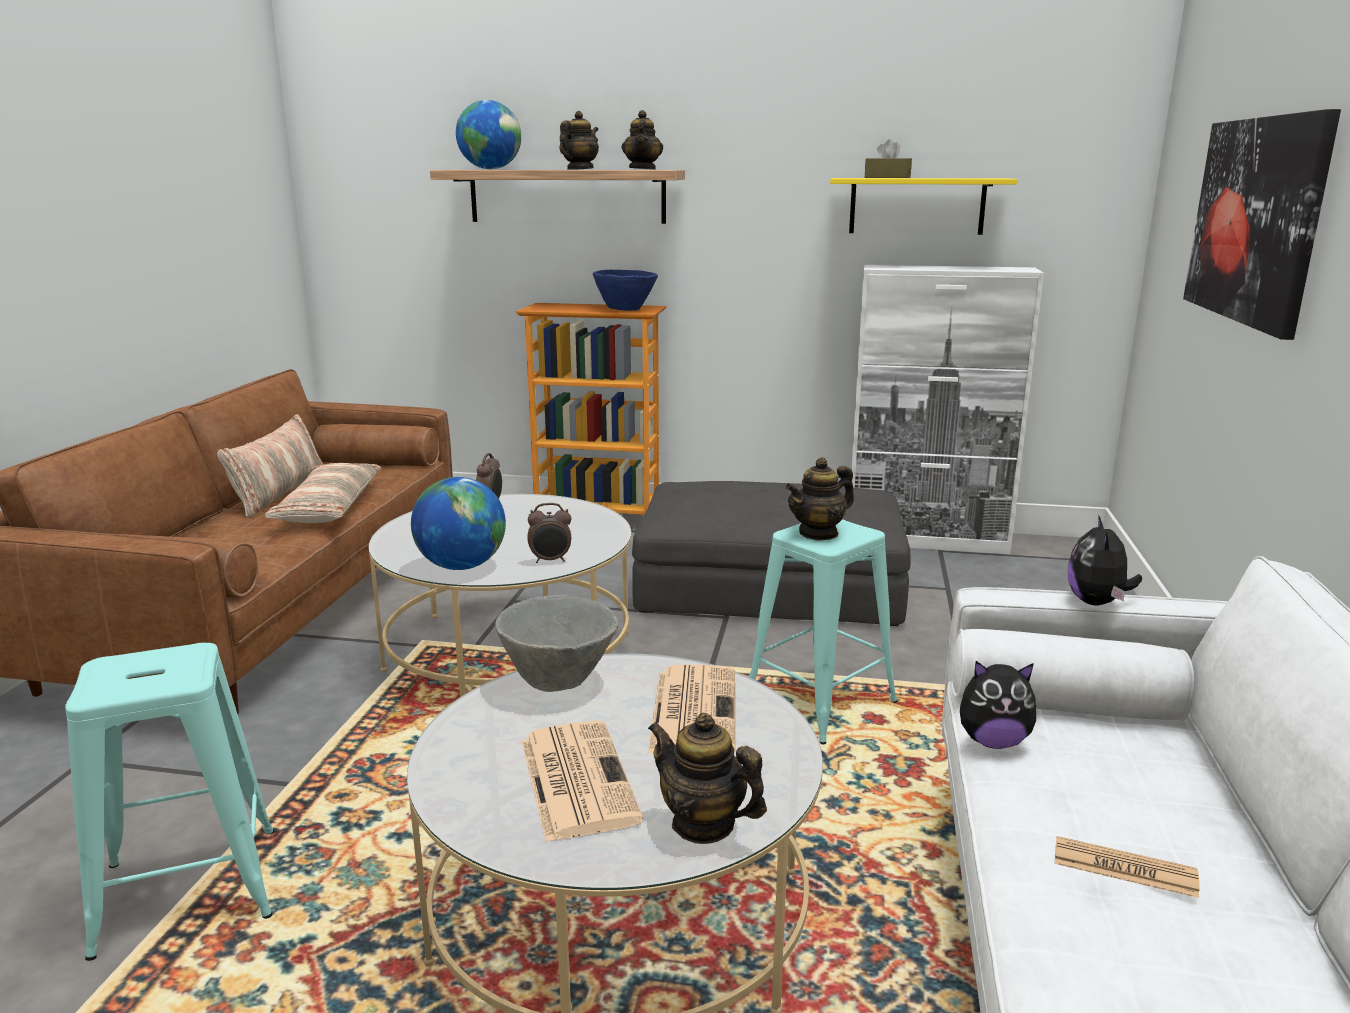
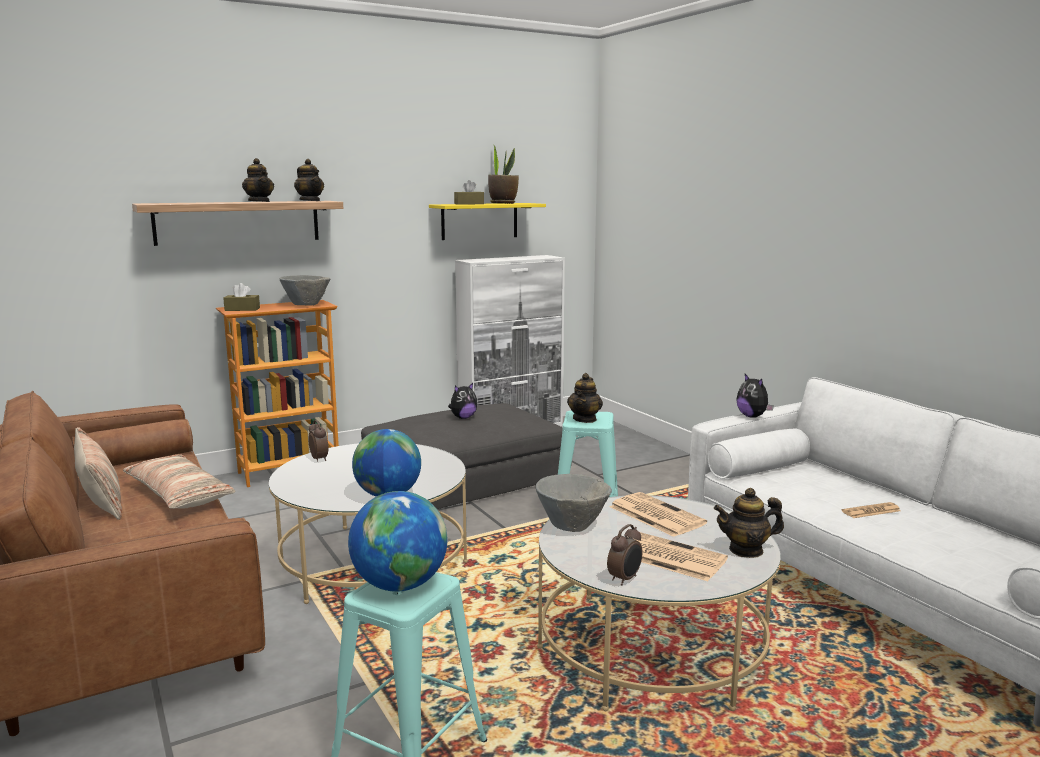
camera: 40 degrees left, 5 degrees down
globe [456,100,521,170] -> globe moved to [348,491,447,592]
alarm clock [527,503,571,563] -> alarm clock moved to [607,524,642,585]
teapot [559,111,599,170] -> teapot turned 150 degrees clockwise [242,158,274,202]
blue bowl [593,270,658,311] -> grey bowl [280,275,330,305]
plush toy [960,661,1036,749] -> plush toy moved to [448,383,477,419]
picture [1183,109,1341,340] -> none
none -> brown tissue box [223,283,260,311]
none -> potted plant [488,144,519,204]

